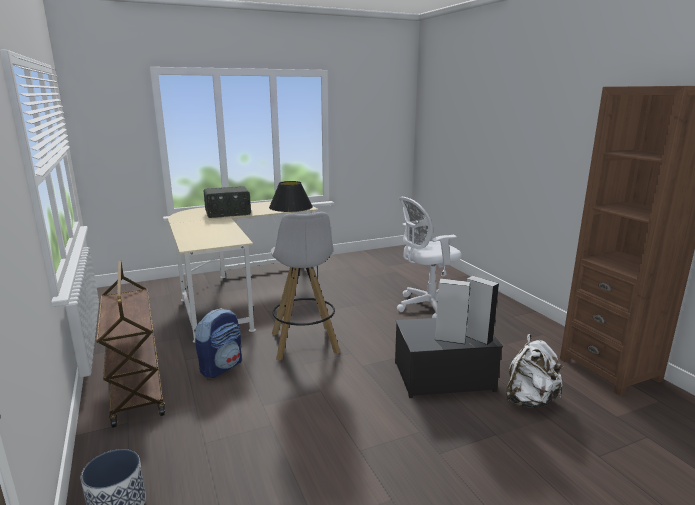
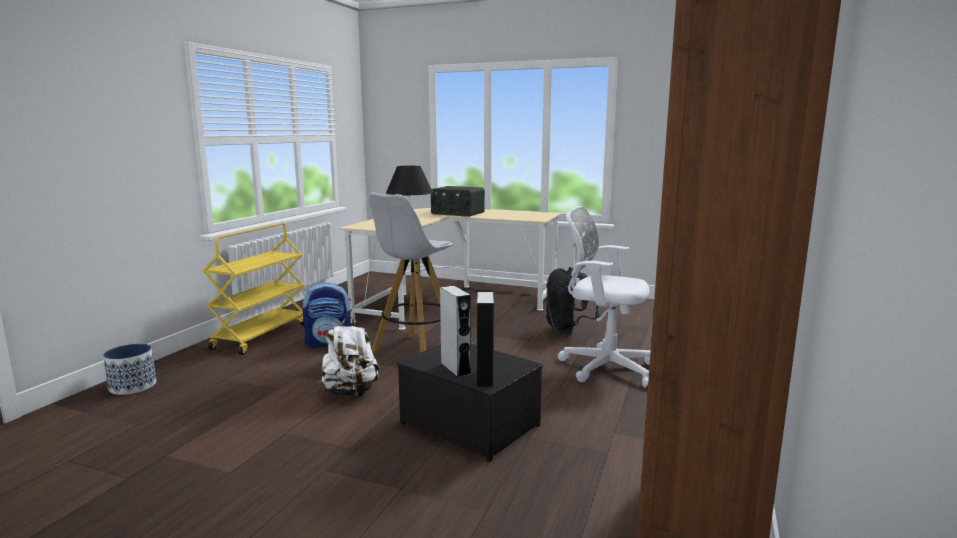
camera: 45 degrees right, 5 degrees down
brown cart [96,261,165,428] -> yellow cart [203,223,305,355]
white backpack [506,334,564,408] -> white backpack moved to [317,316,379,397]
none -> black backpack [546,267,599,336]

